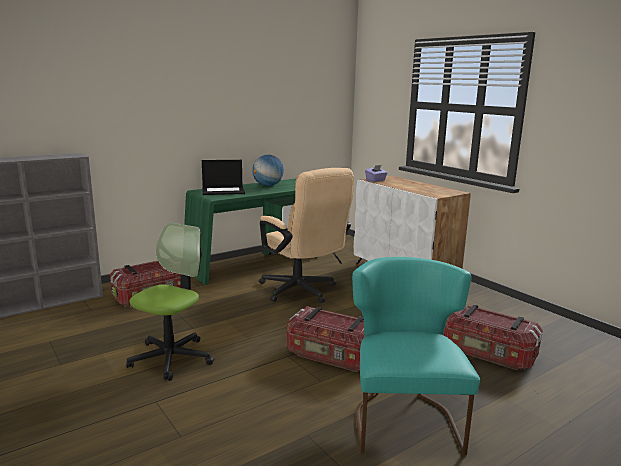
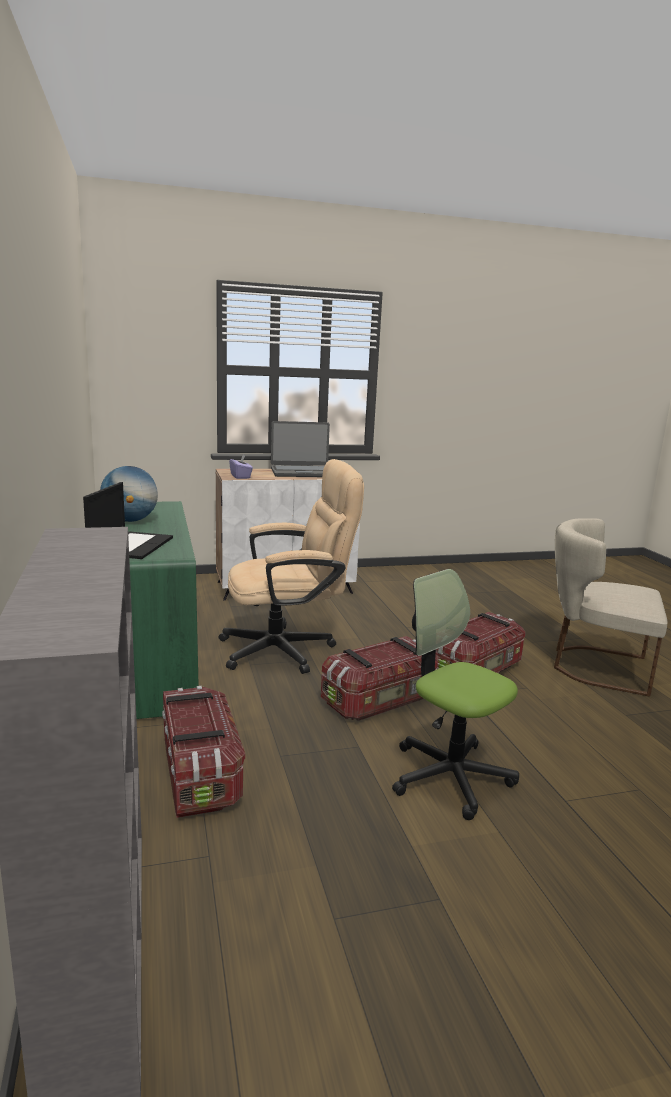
camera: 70 degrees left, 0 degrees up
turquoise chair [352,257,480,455] -> beige chair [554,518,667,697]
storage box [443,304,543,370] -> storage box moved to [321,636,438,721]
none -> laptop [271,421,330,477]

